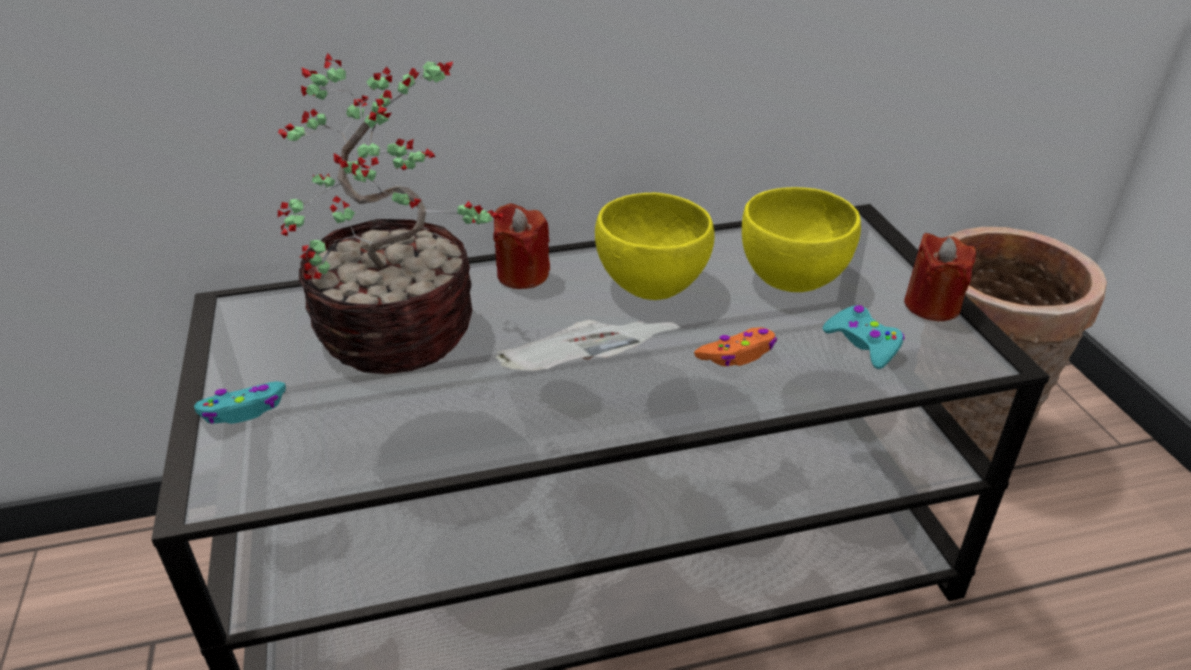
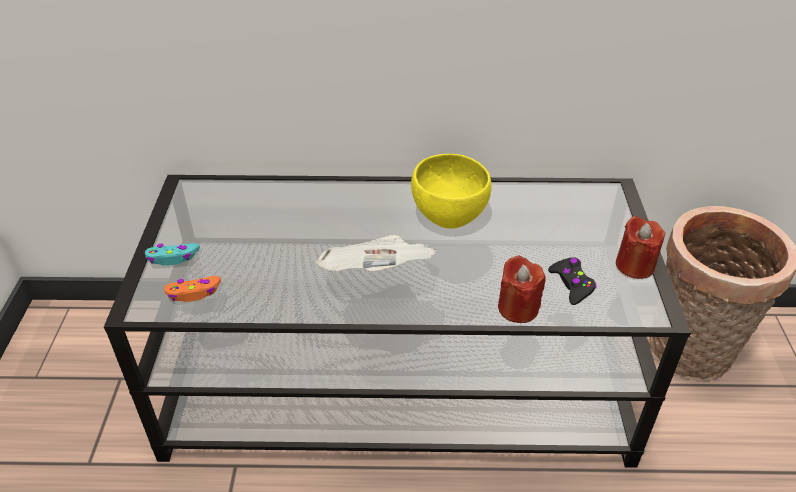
camera: 15 degrees right, 5 degrees up
potted plant [278,53,503,374] -> none
red candle [494,203,550,289] -> red candle moved to [498,255,546,323]
orange game controller [694,327,777,366] -> orange game controller moved to [164,276,221,302]
yellow bowl [742,187,861,292] -> none
turquoise game controller [823,305,905,369] -> black game controller [548,257,597,305]

